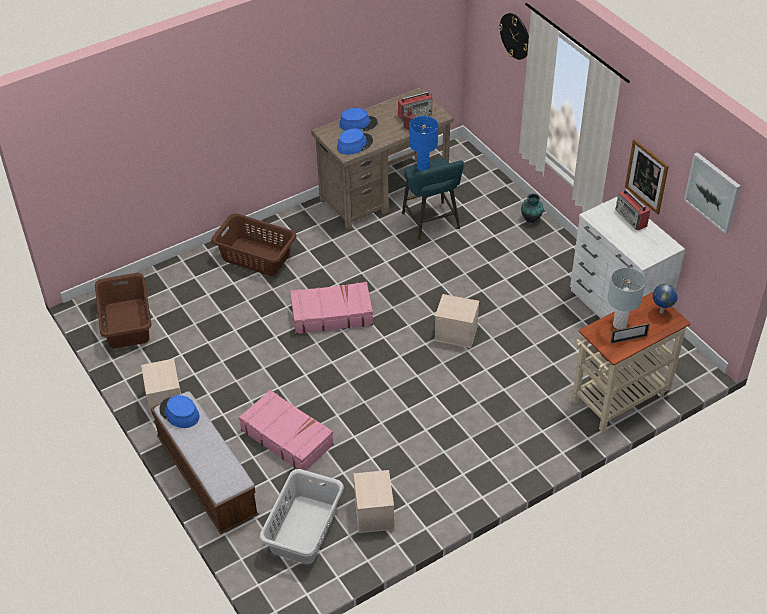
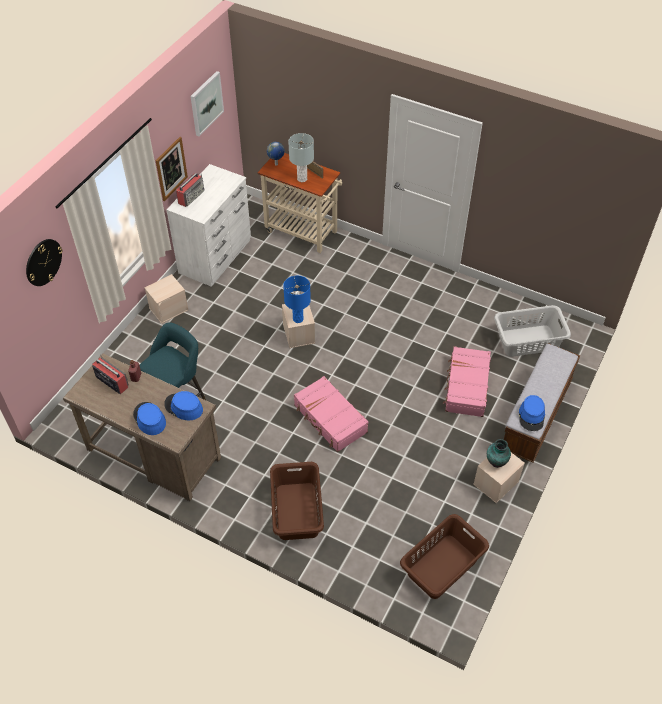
camera: 120 degrees left, 5 degrees up
beige storage box [354,470,394,533] -> beige storage box moved to [144,274,188,324]
blue table lamp [409,116,438,171] -> blue table lamp moved to [283,276,311,323]
vase [521,193,543,223] -> vase moved to [487,439,511,468]

